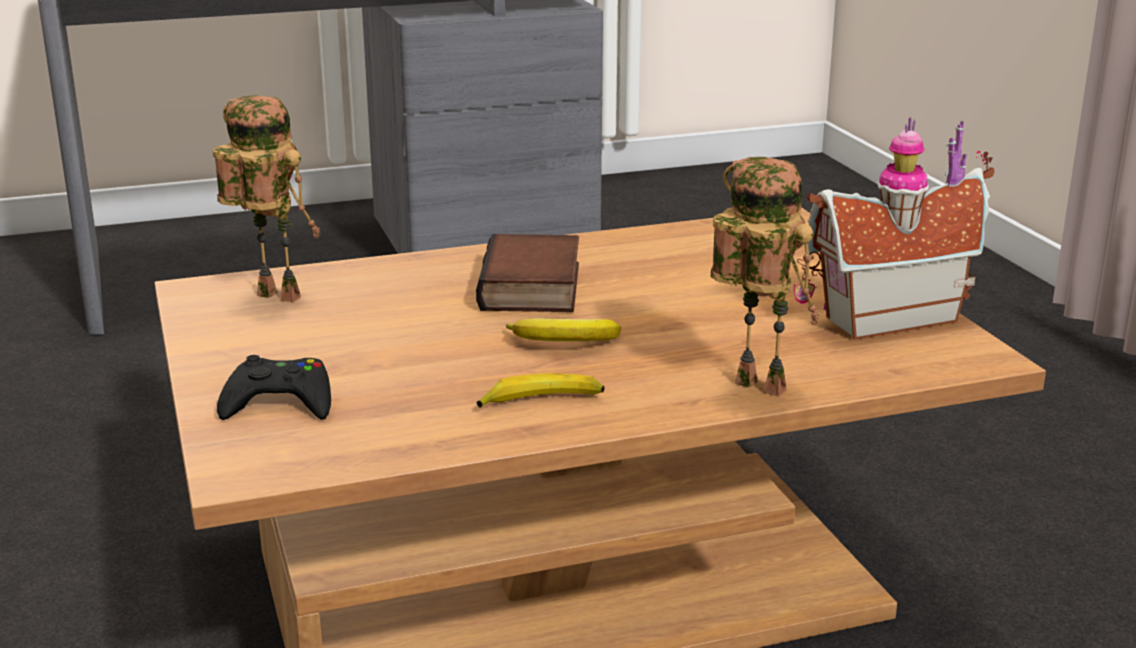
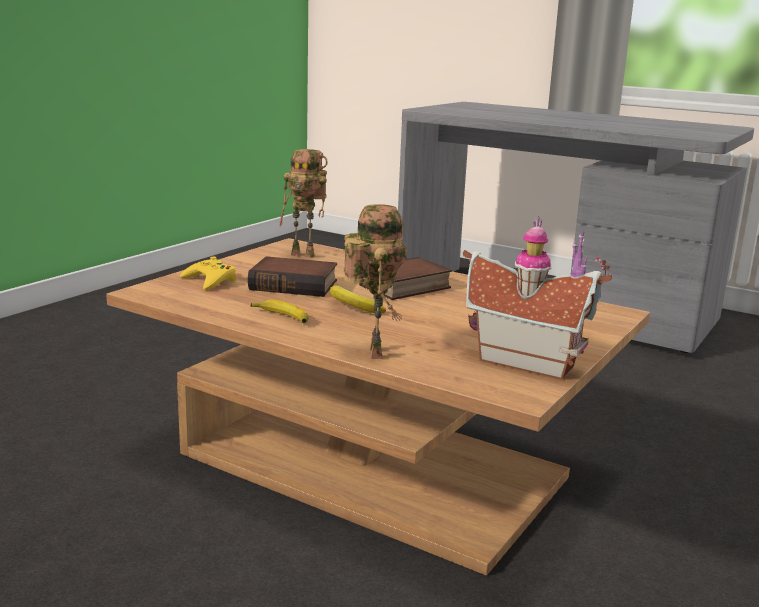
camera: 50 degrees right, 5 degrees down
toy robot [213,95,321,303] -> toy robot turned 120 degrees clockwise [280,149,328,258]
black game controller [217,355,331,420] -> yellow game controller [180,257,236,290]
none -> book [248,256,337,297]

